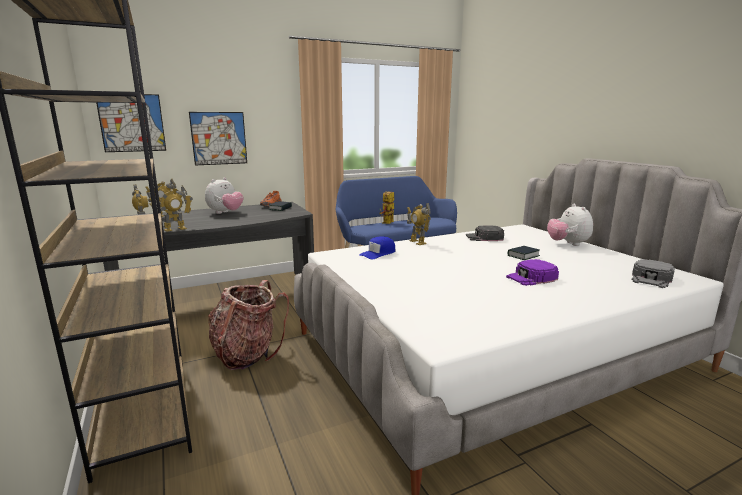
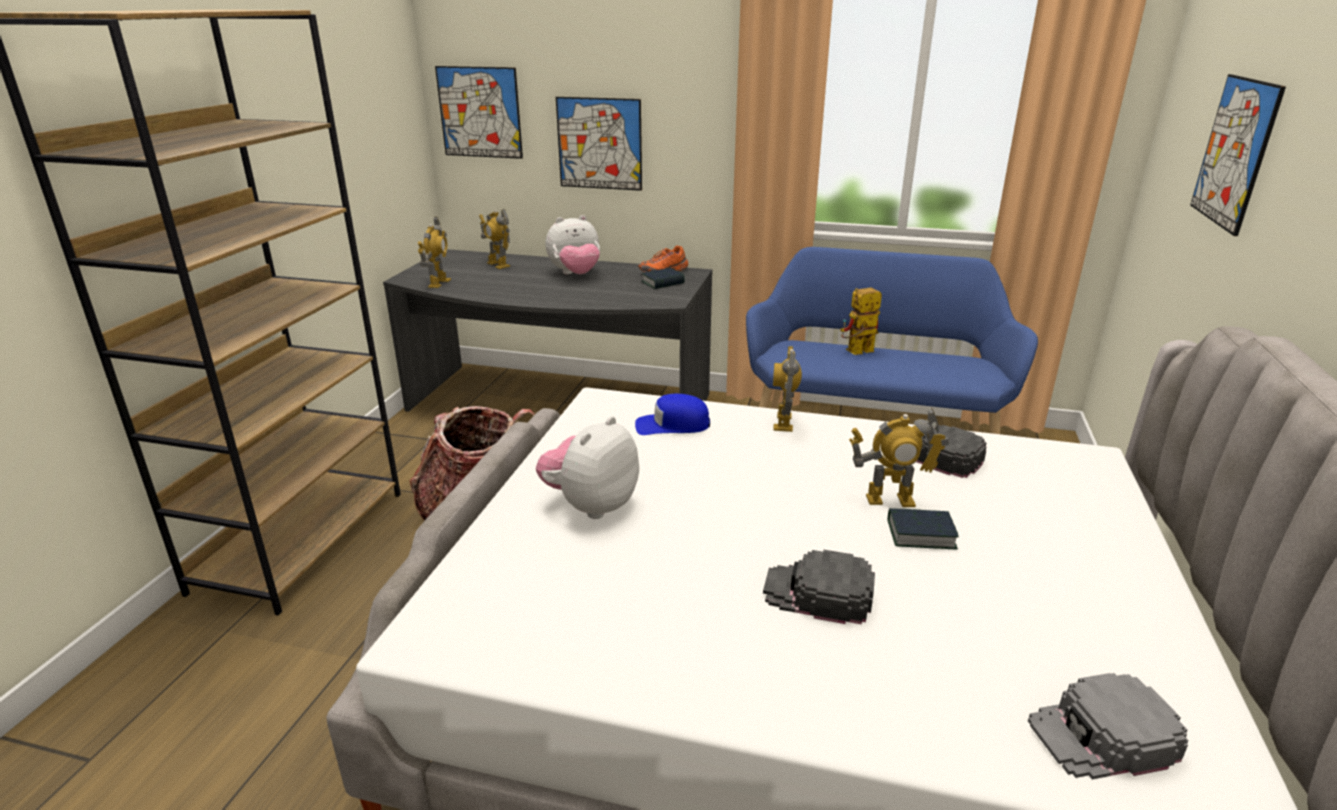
camera: 40 degrees right, 10 degrees up
toy robot [149,185,193,232] -> toy robot moved to [849,409,949,507]
purple cap [506,259,559,286] -> black cap [763,550,875,624]
plush toy [547,204,593,246] -> plush toy moved to [536,416,639,519]
none -> picture [1190,74,1286,236]

